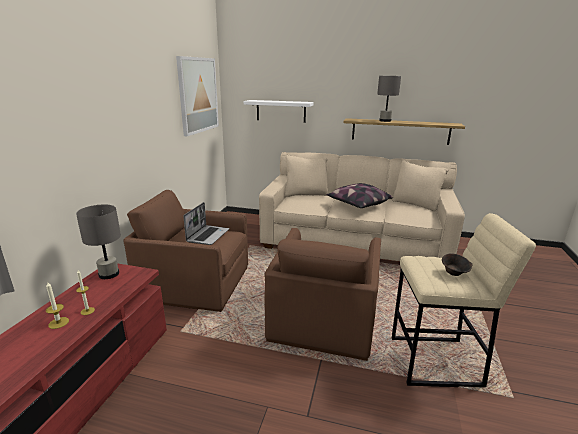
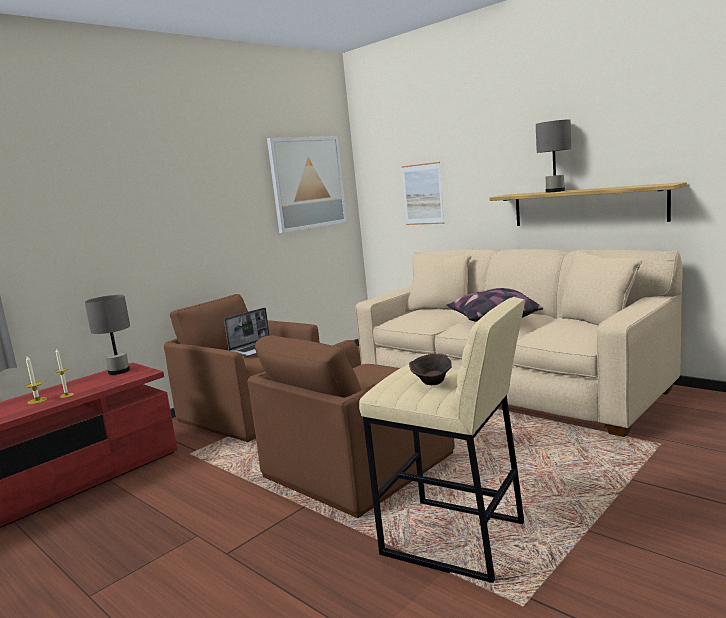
camera: 30 degrees right, 10 degrees down
white shelf [244,100,313,123] -> picture [401,162,444,225]

